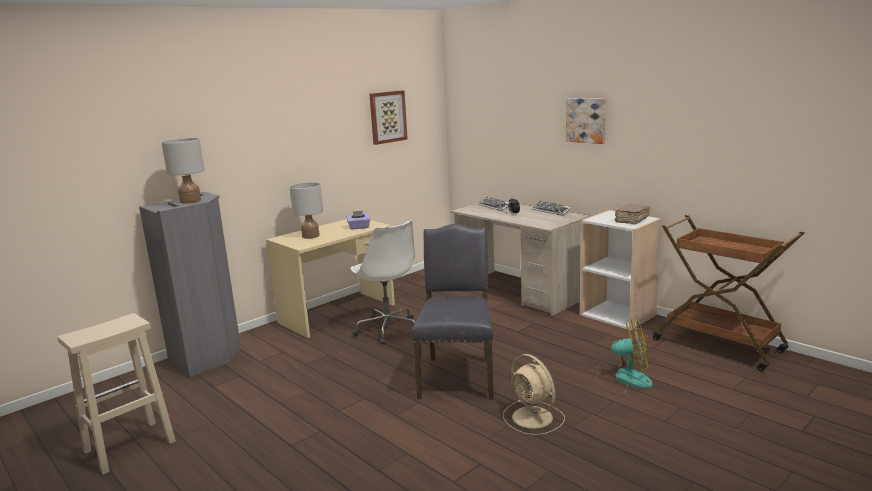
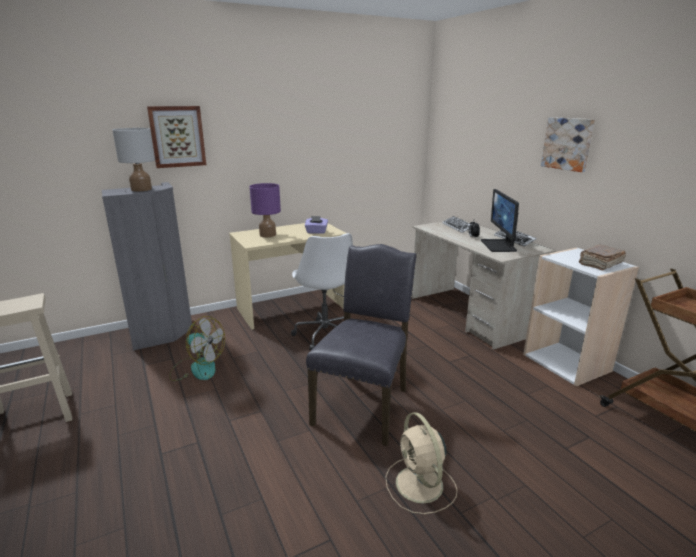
camera: 15 degrees right, 5 degrees up
grey table lamp [289,182,323,239] -> purple table lamp [250,183,281,237]
picture [369,90,408,145] -> picture moved to [147,106,206,168]
fan [596,319,653,395] -> fan moved to [169,316,225,381]
none -> monitor [481,189,519,252]

